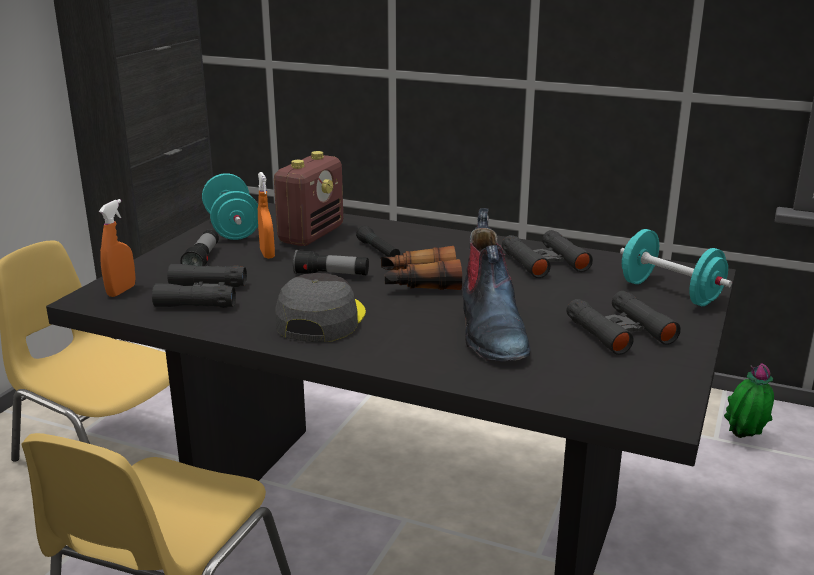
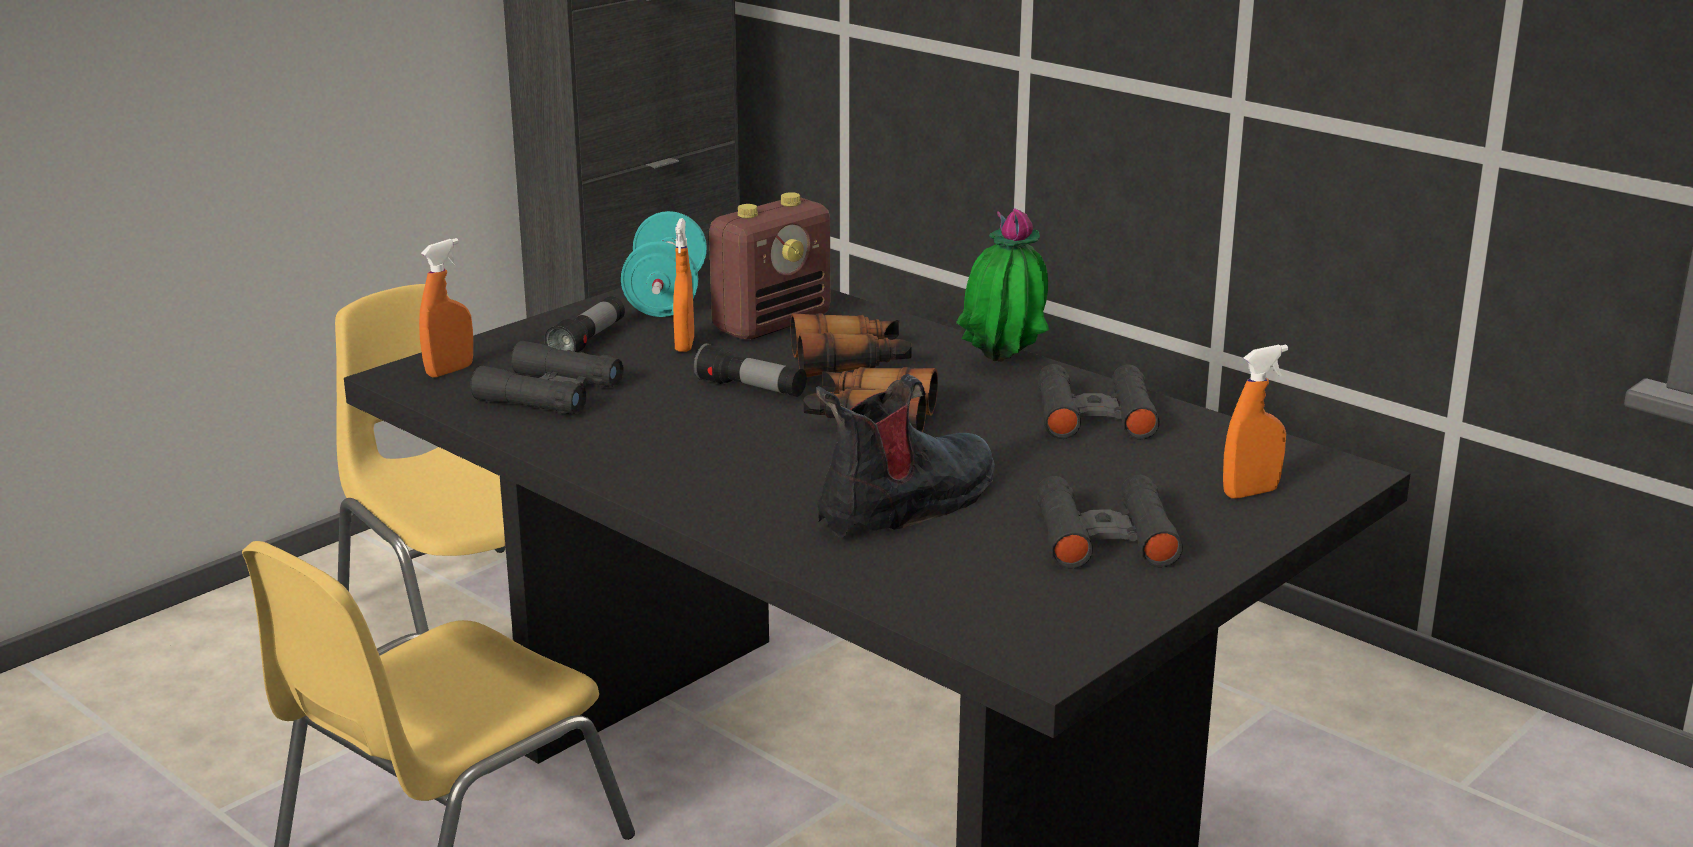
camera: 20 degrees right, 0 degrees up
grey cap [276,273,366,342] -> none
black flashlight [356,226,400,257] -> binoculars [791,313,912,377]
boot [462,208,530,361] -> boot turned 150 degrees counterclockwise [816,374,995,538]
turquoise dumbbell [620,229,732,306] -> orange spray bottle [1223,345,1288,499]
potted plant [724,364,774,438] -> potted plant moved to [956,208,1049,362]

